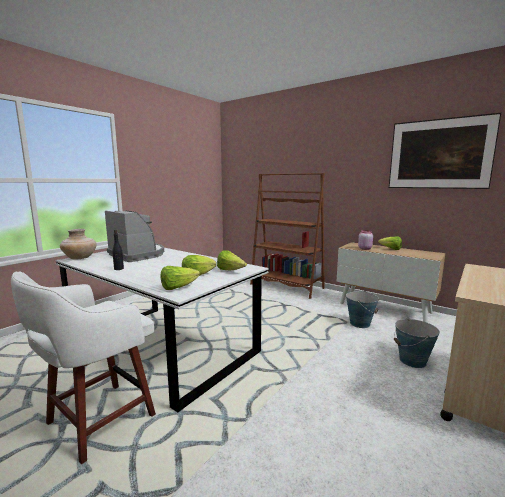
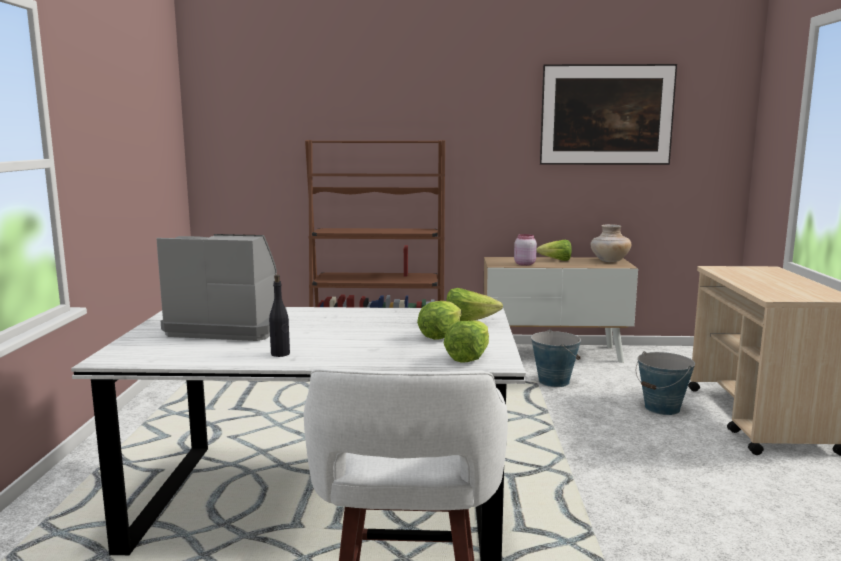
camera: 35 degrees left, 0 degrees up
beige vase [60,229,97,259] -> beige vase moved to [590,224,631,262]

